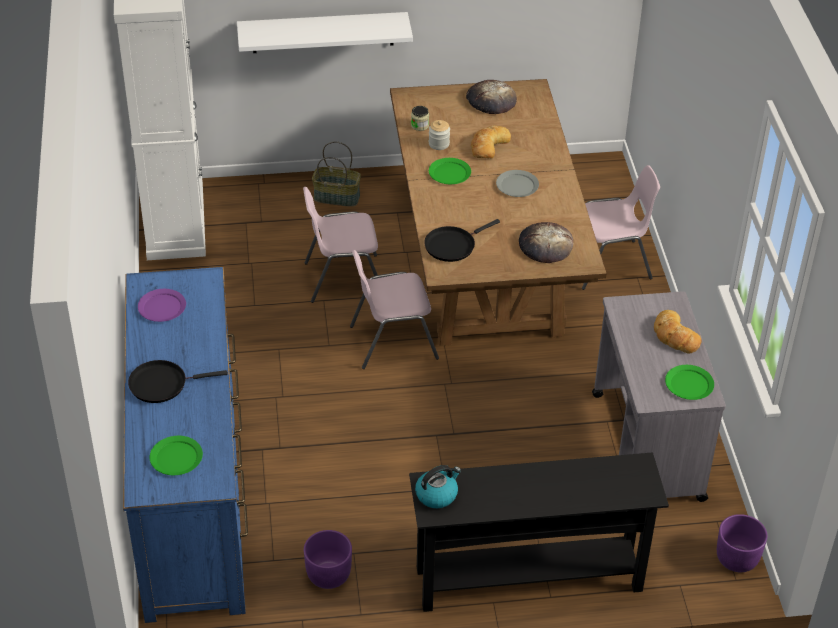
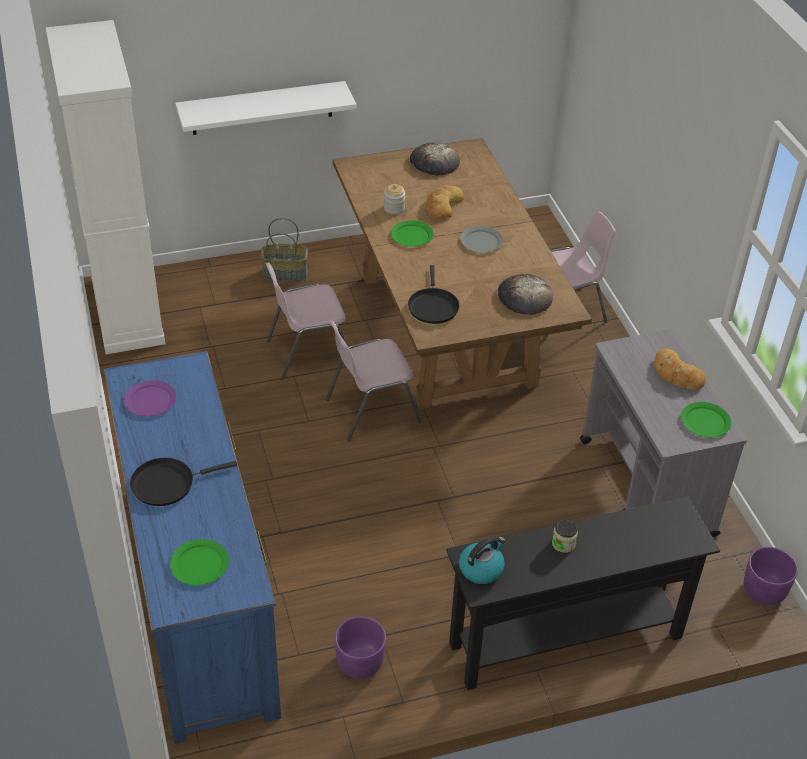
camera: 10 degrees left, 0 degrees up
jar [411,106,429,131] -> jar moved to [552,520,578,553]
black frying pan [424,219,500,262] -> black frying pan turned 45 degrees counterclockwise [408,265,459,324]

